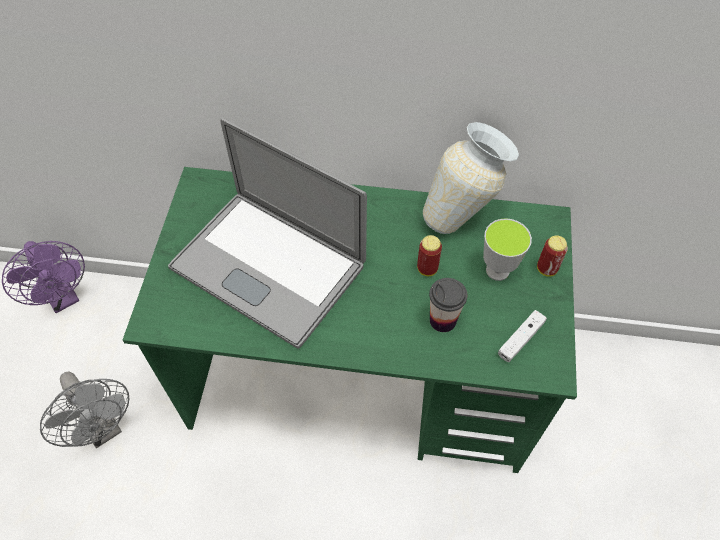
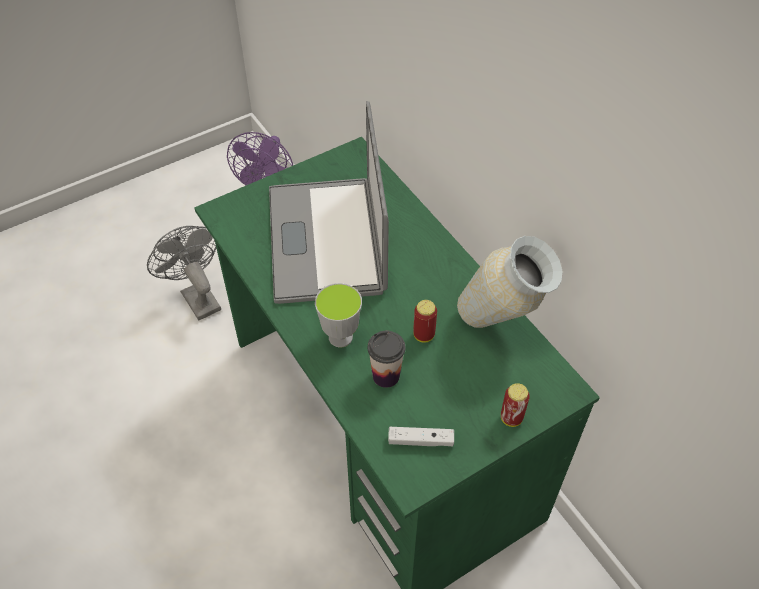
camera: 50 degrees right, 5 degrees down
grey fan [40,372,130,448] -> grey fan turned 135 degrees clockwise [147,226,221,321]
cup [483,218,532,281] -> cup moved to [315,283,362,347]

